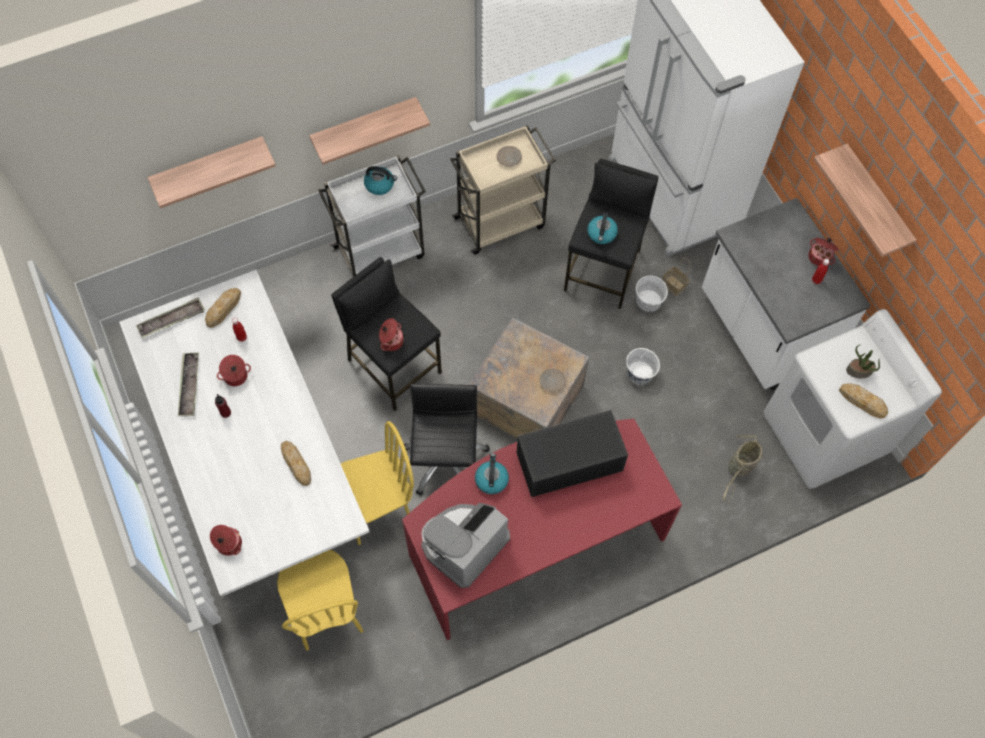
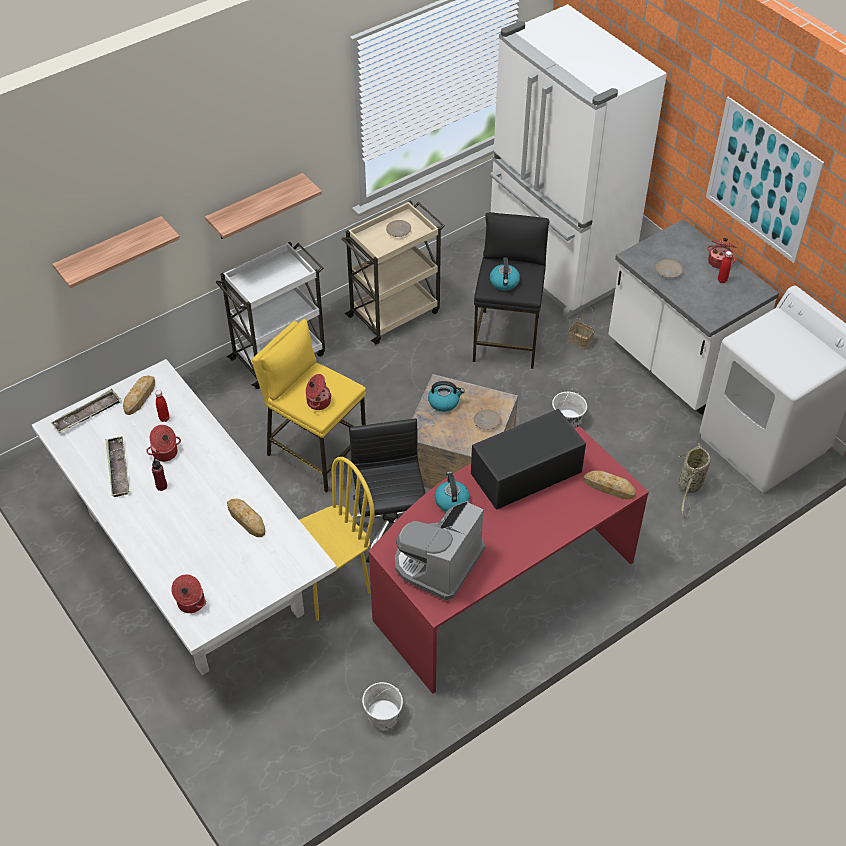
camera: 10 degrees left, 15 degrees down
yellow chair [277,550,363,651] -> none
black stool [331,257,442,411] -> yellow stool [252,319,366,493]
kettle [364,166,397,195] -> kettle moved to [428,381,465,412]
white bucket [636,276,668,312] -> white bucket moved to [362,682,403,729]
shelf [814,144,917,257] -> picture [706,97,824,263]
bread [839,383,888,419] -> bread moved to [583,471,636,500]
potted plant [846,345,880,378] -> none
none -> beige plate [656,260,683,278]

